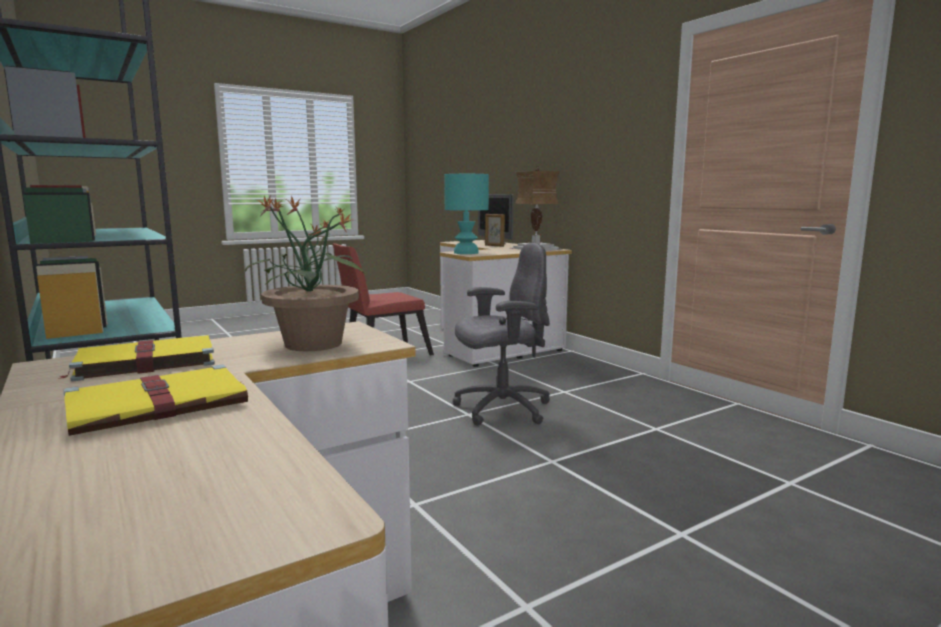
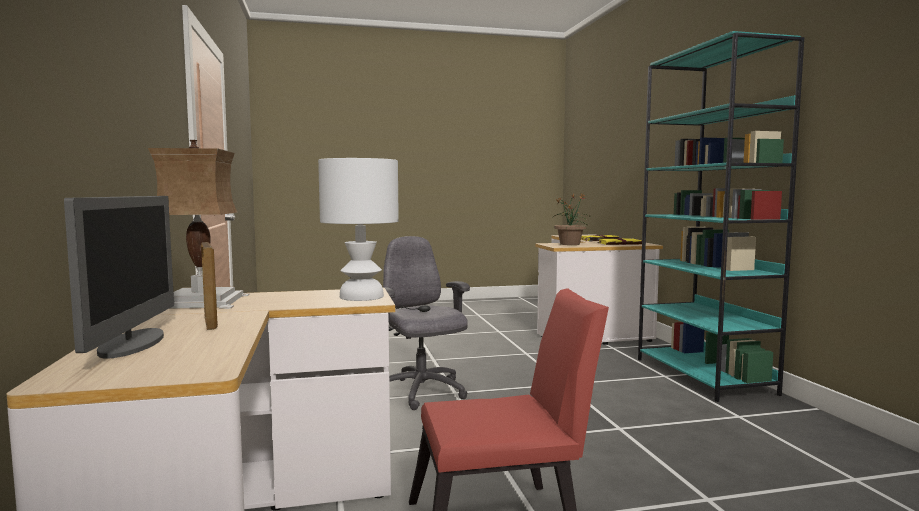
camera: 160 degrees left, 5 degrees down
turquoise table lamp [444,174,489,254] -> white table lamp [318,158,399,301]
grey office chair [453,243,550,425] -> grey office chair turned 60 degrees clockwise [382,236,470,410]

